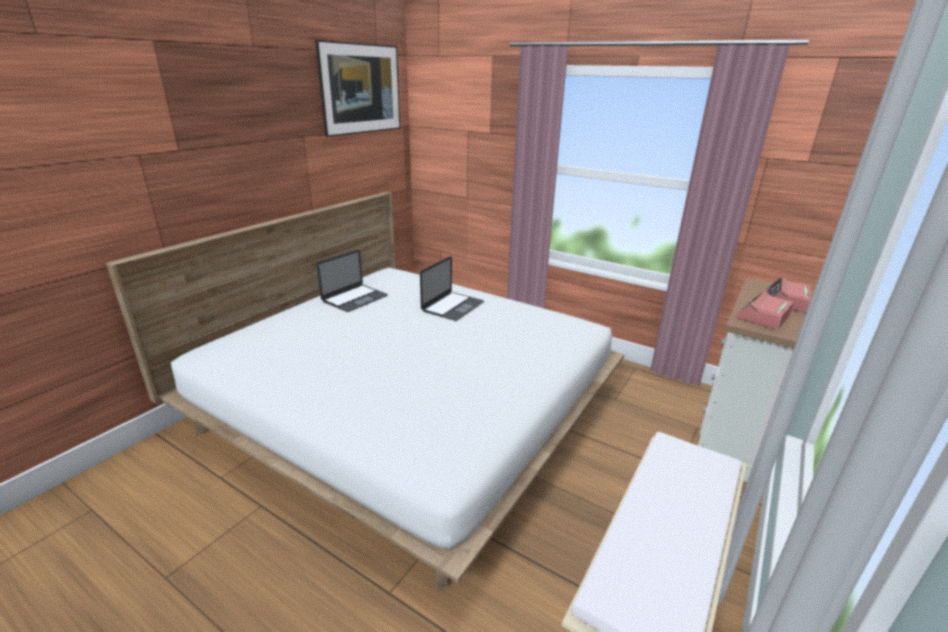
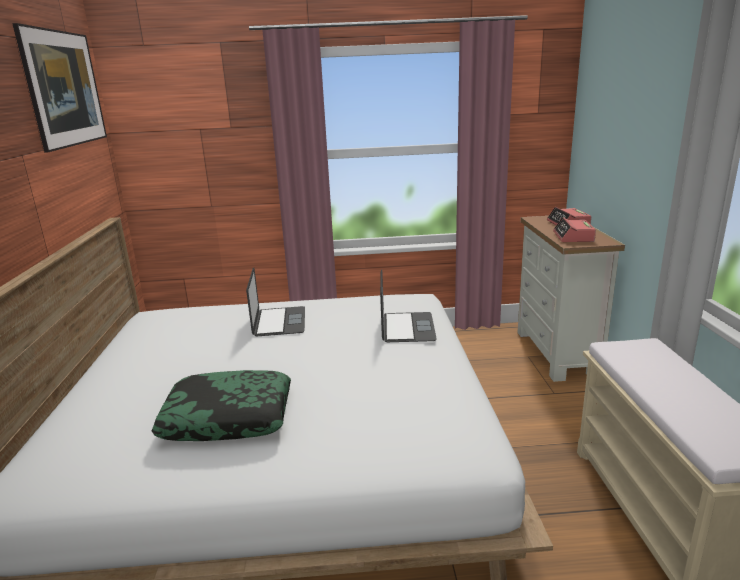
camera: 35 degrees left, 5 degrees down
laptop [317,250,388,312] -> laptop moved to [380,270,437,342]
none -> pillow [152,370,291,441]

